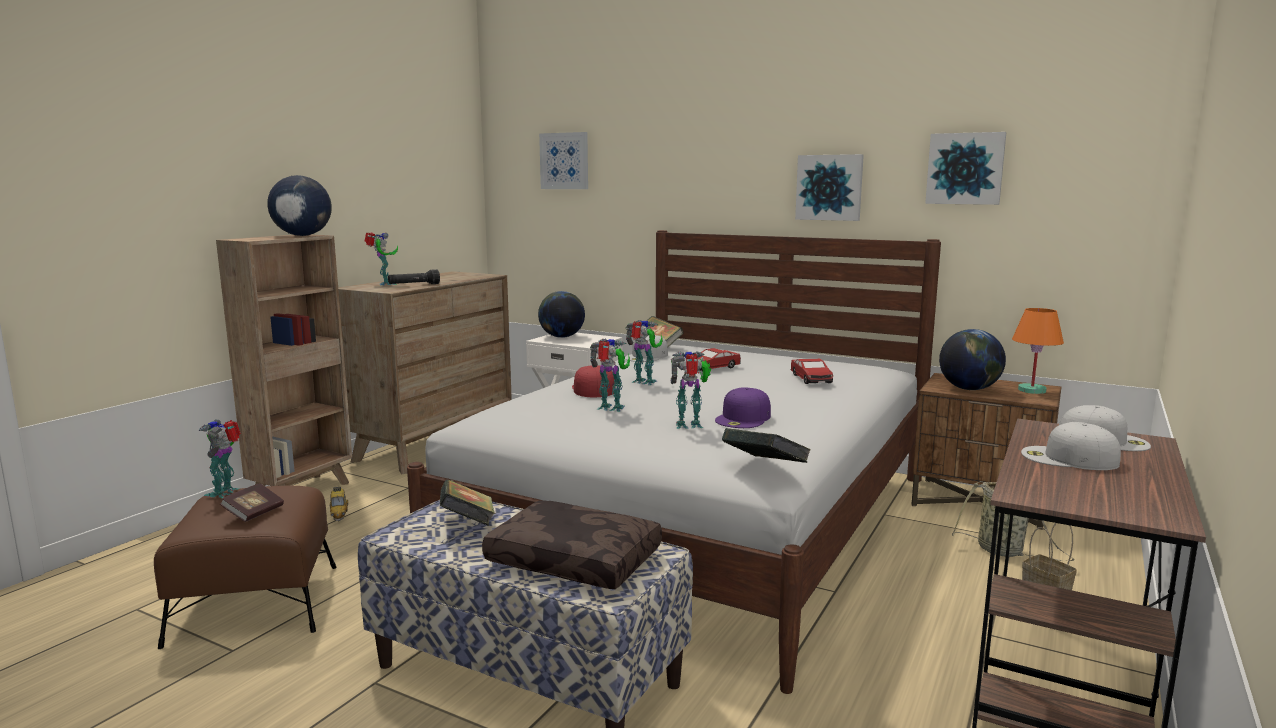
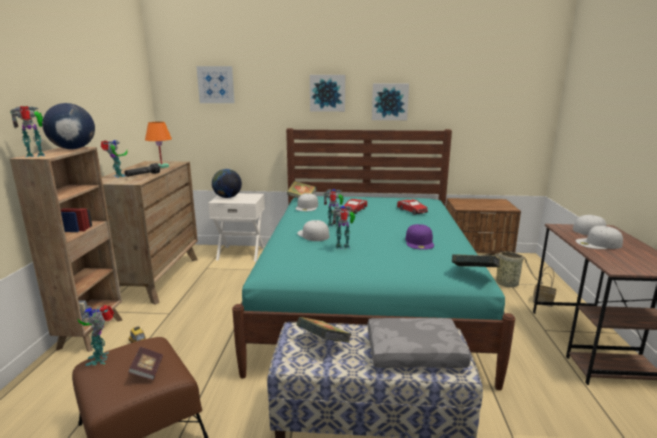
camera: 25 degrees left, 5 degrees up
white bed [407,230,941,694] -> turquoise bed [232,128,515,390]
brown pillow [482,500,662,589] -> grey pillow [368,318,471,368]
red cap [572,365,616,397] -> white cap [297,220,329,241]
toy robot [671,351,711,429] -> toy robot moved to [10,106,45,157]
picture [925,132,1006,205] -> picture moved to [310,75,345,112]
globe [939,329,1006,390] -> none
orange table lamp [1012,308,1064,394] -> orange table lamp moved to [145,122,172,168]

